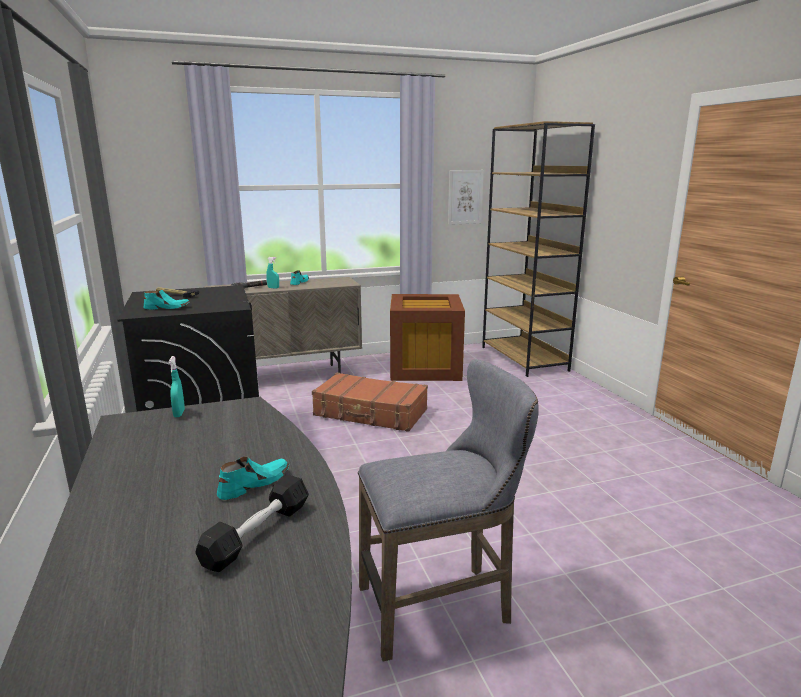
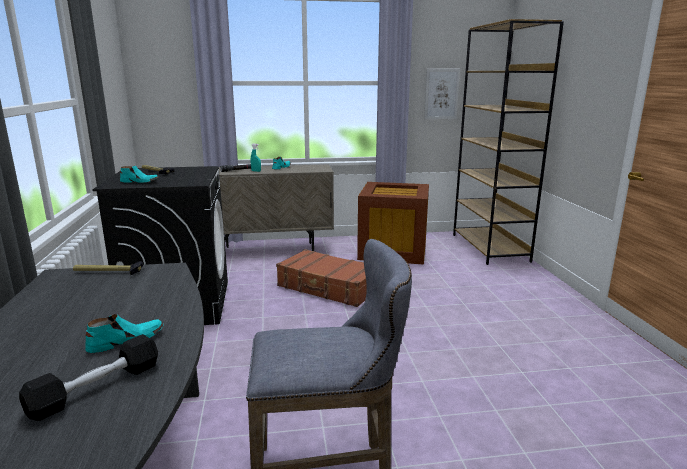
camera: 10 degrees right, 0 degrees up
turquoise spray bottle [169,356,185,417] -> hammer [73,261,143,275]

